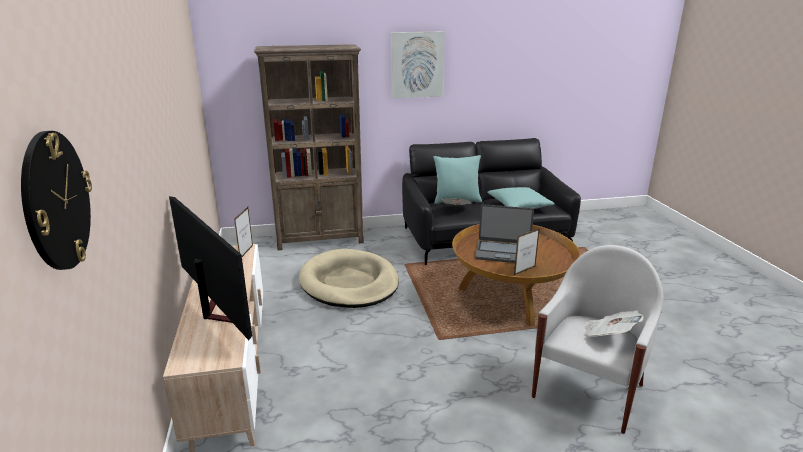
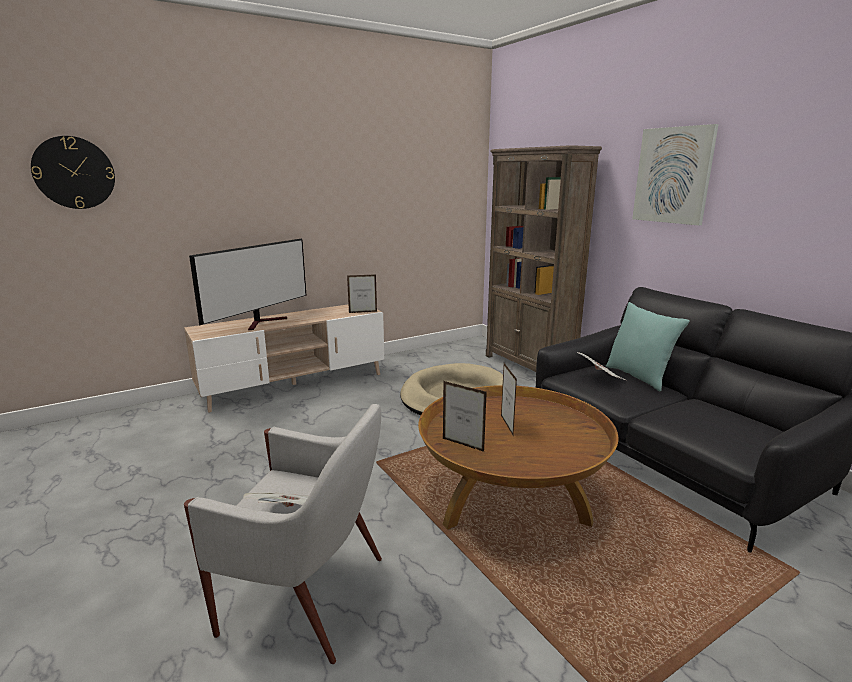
camera: 70 degrees right, 5 degrees down
laptop [475,204,534,263] -> picture frame [501,363,517,435]
turquoise pillow [487,187,555,209] -> none

